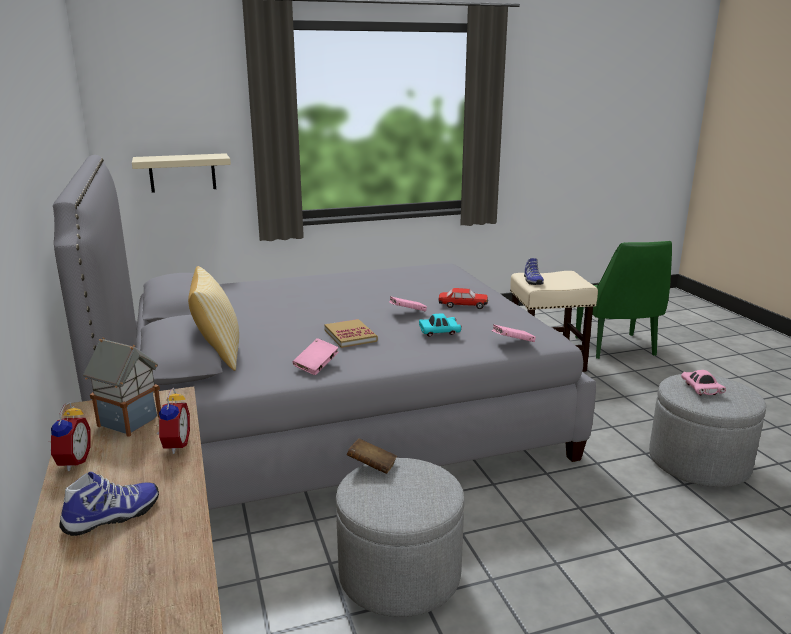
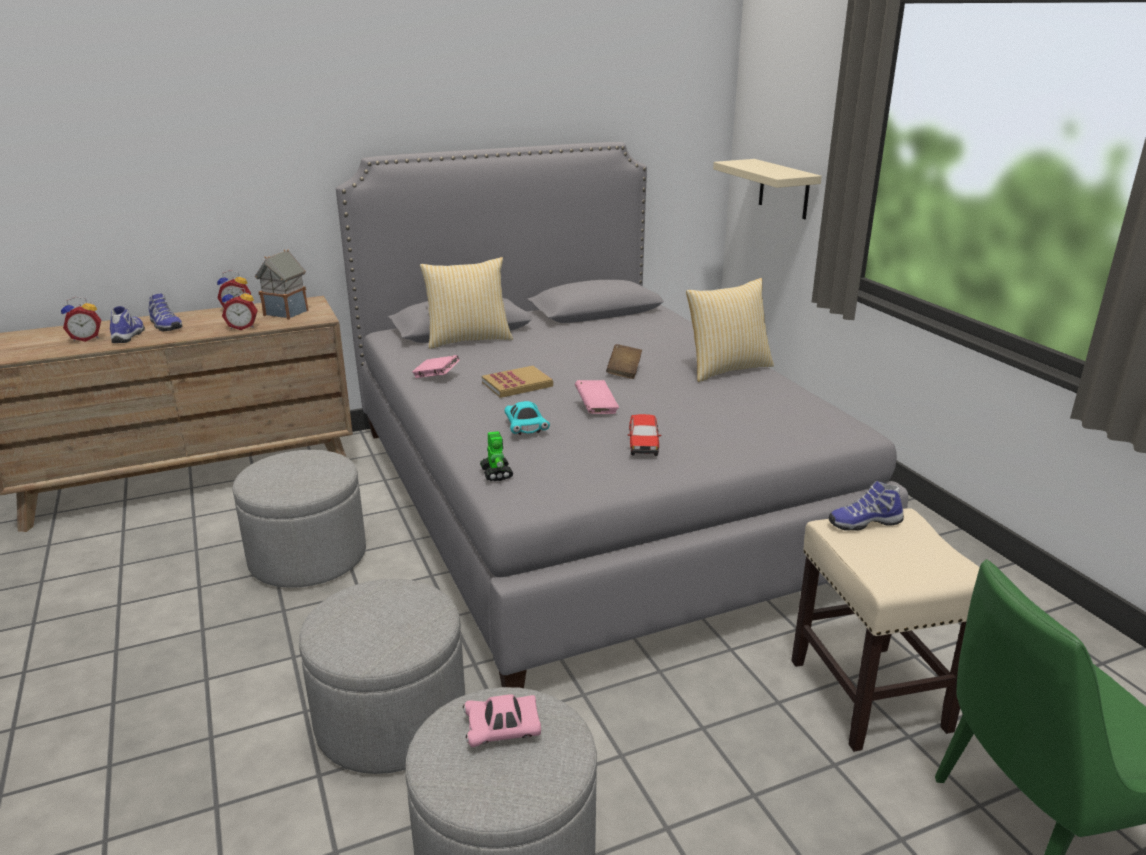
camera: 85 degrees right, 5 degrees up
brown book [347,438,397,474] -> brown book moved to [606,344,642,379]
pink book [492,324,536,342] -> toy robot [480,431,513,481]
none -> alarm clock [61,297,101,342]
none -> shoe [110,306,145,343]
none -> grey ottoman [299,579,465,774]
none -> pillow [686,278,774,382]

